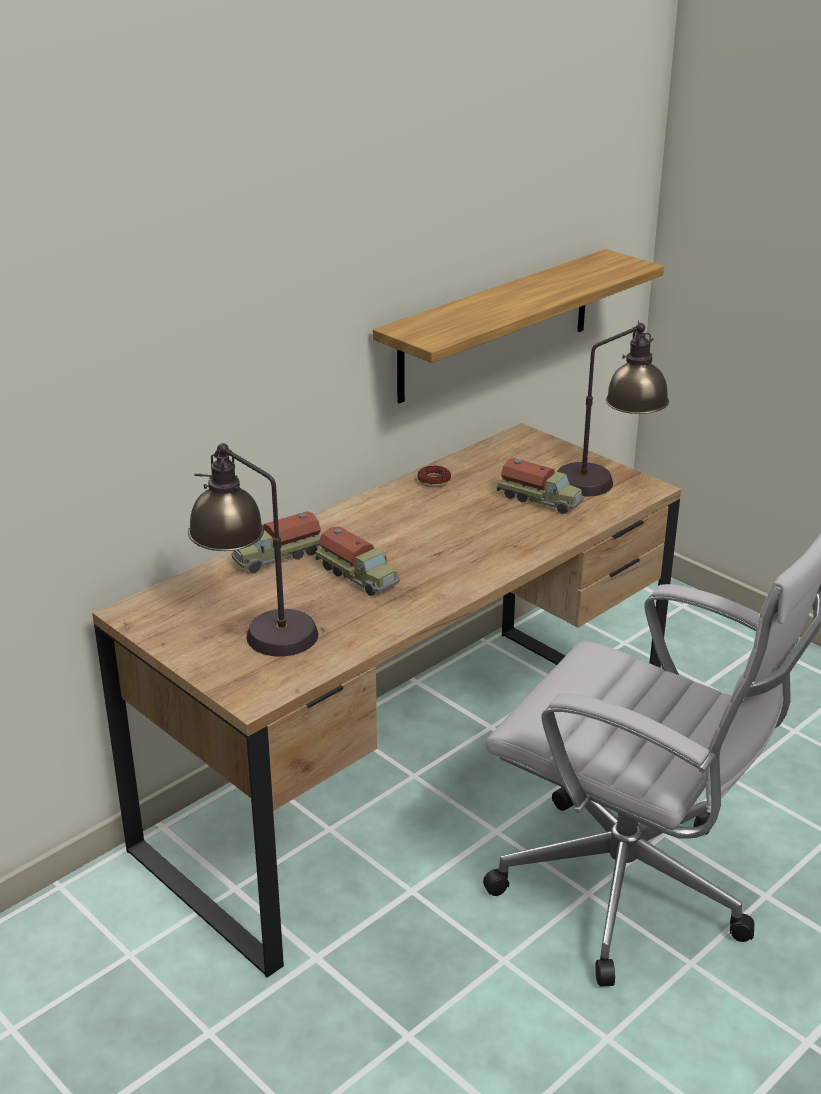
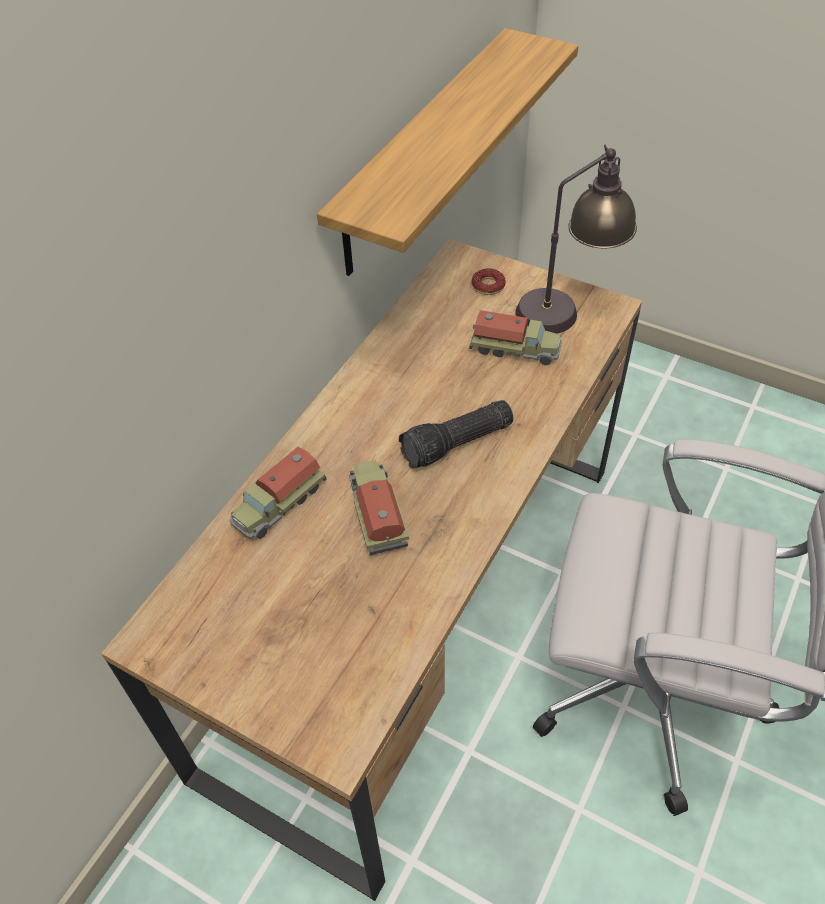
camera: 15 degrees left, 20 degrees up
table lamp [188,443,319,656] -> none
toy truck [316,526,400,596] -> toy truck turned 135 degrees counterclockwise [349,460,409,555]
donut [417,466,451,487] -> donut moved to [471,269,506,295]
none -> flashlight [399,400,513,469]

